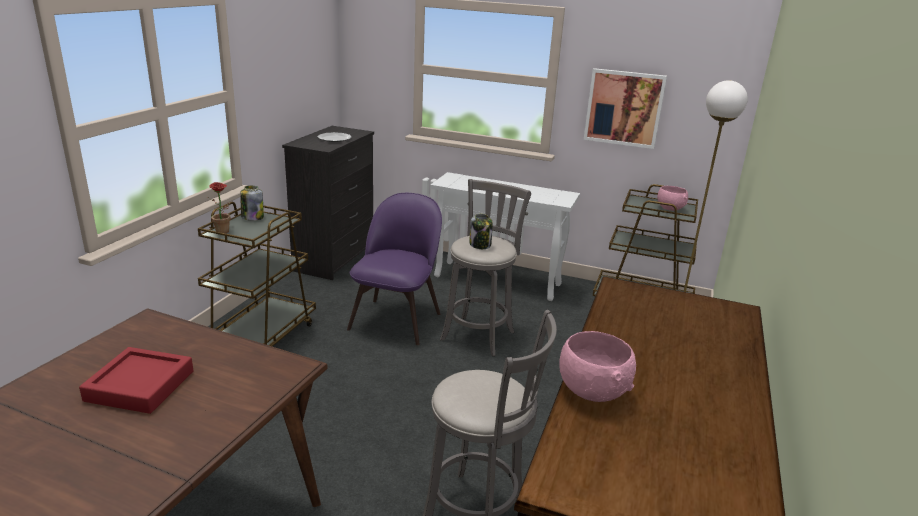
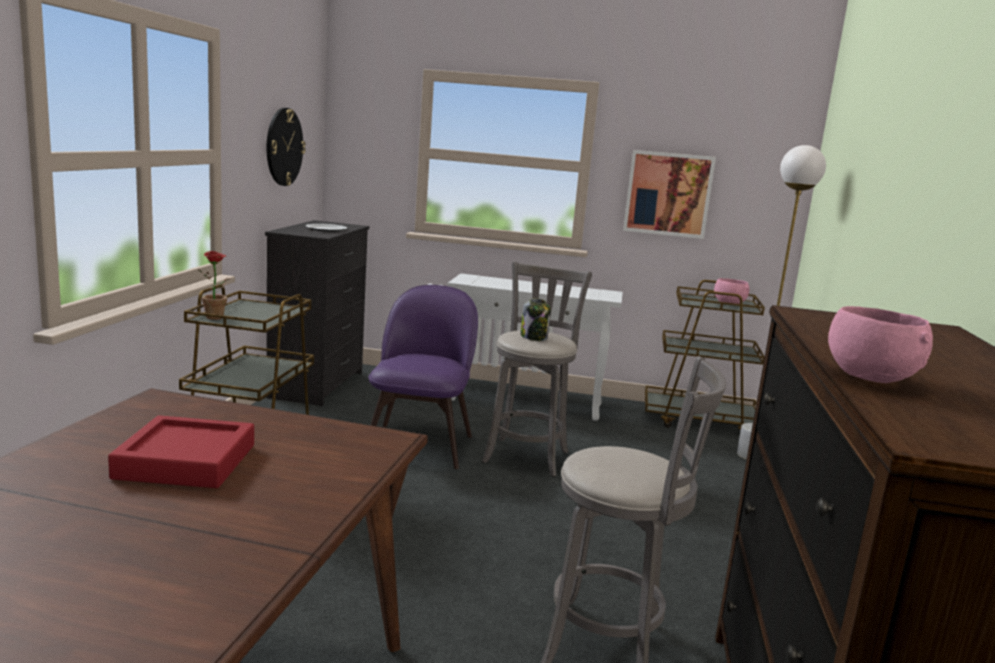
camera: 10 degrees left, 10 degrees down
jar [240,186,264,221] -> none
none -> wall clock [267,108,305,186]

